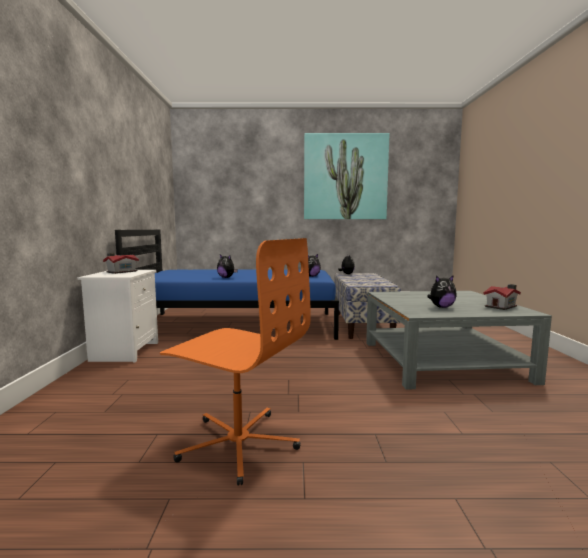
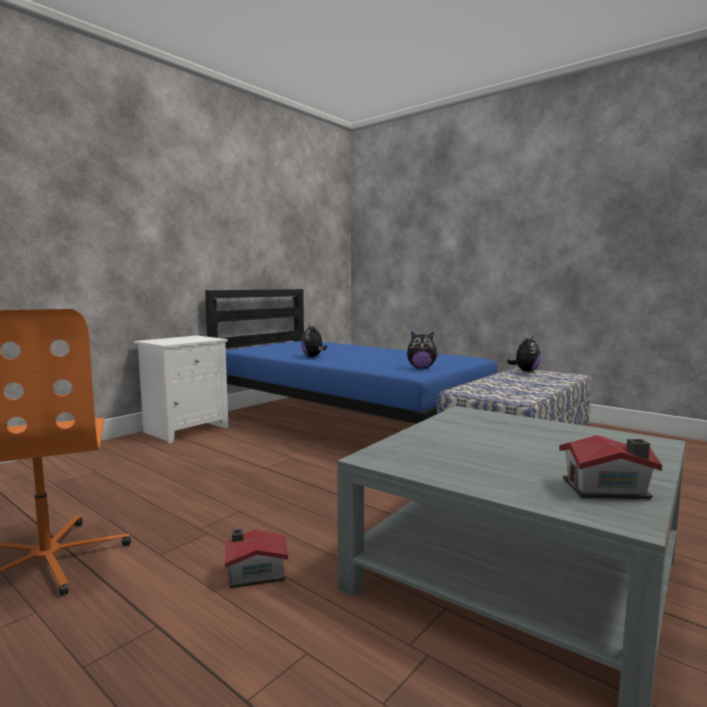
camera: 40 degrees right, 0 degrees up
toy house [103,253,139,274] -> toy house moved to [225,528,288,588]
picture [304,133,389,219] -> none
plush toy [427,275,457,308] -> none

